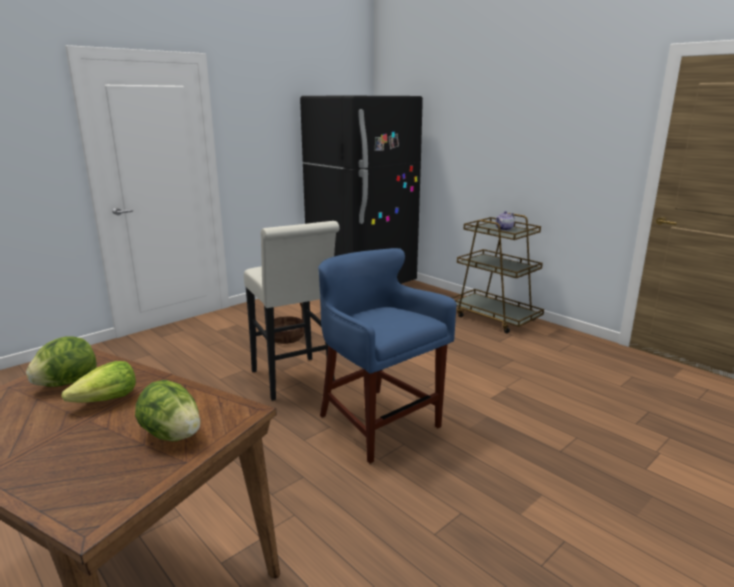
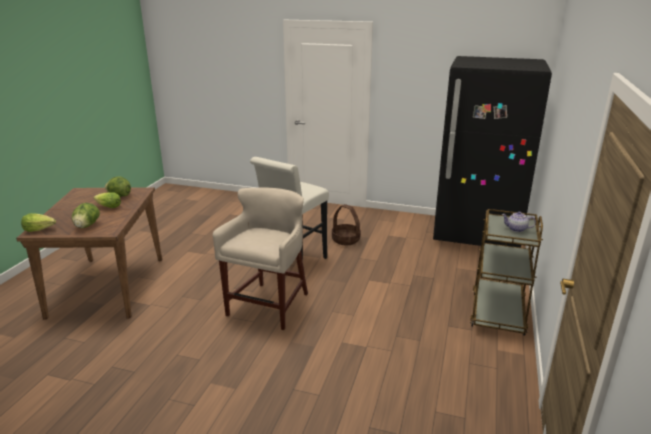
camera: 60 degrees right, 5 degrees up
blue stool [318,248,457,464] -> beige stool [213,187,308,330]
none -> lettuce [21,213,56,232]

